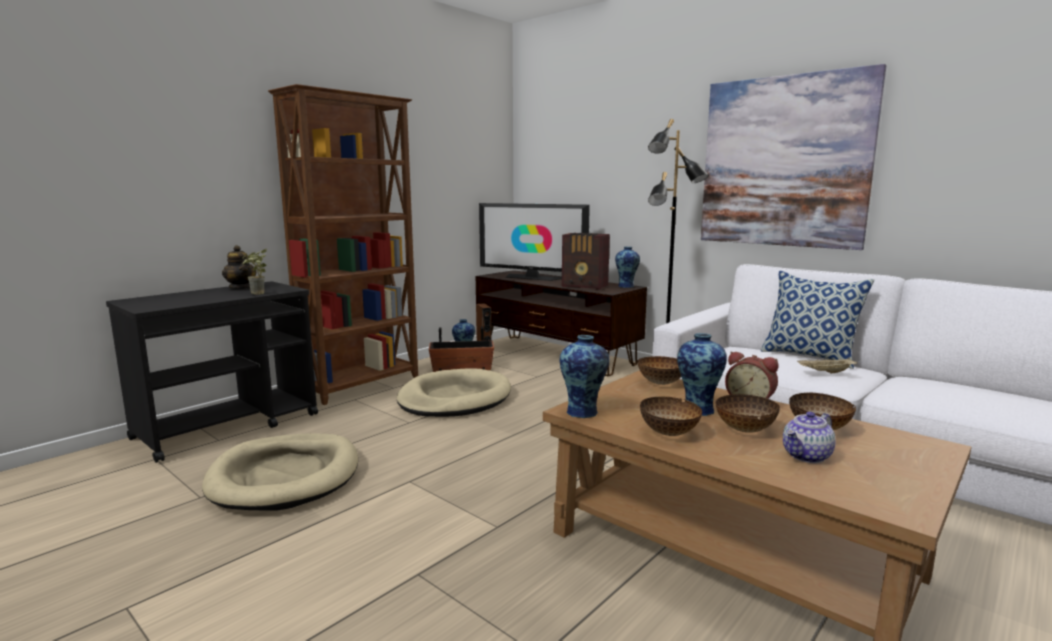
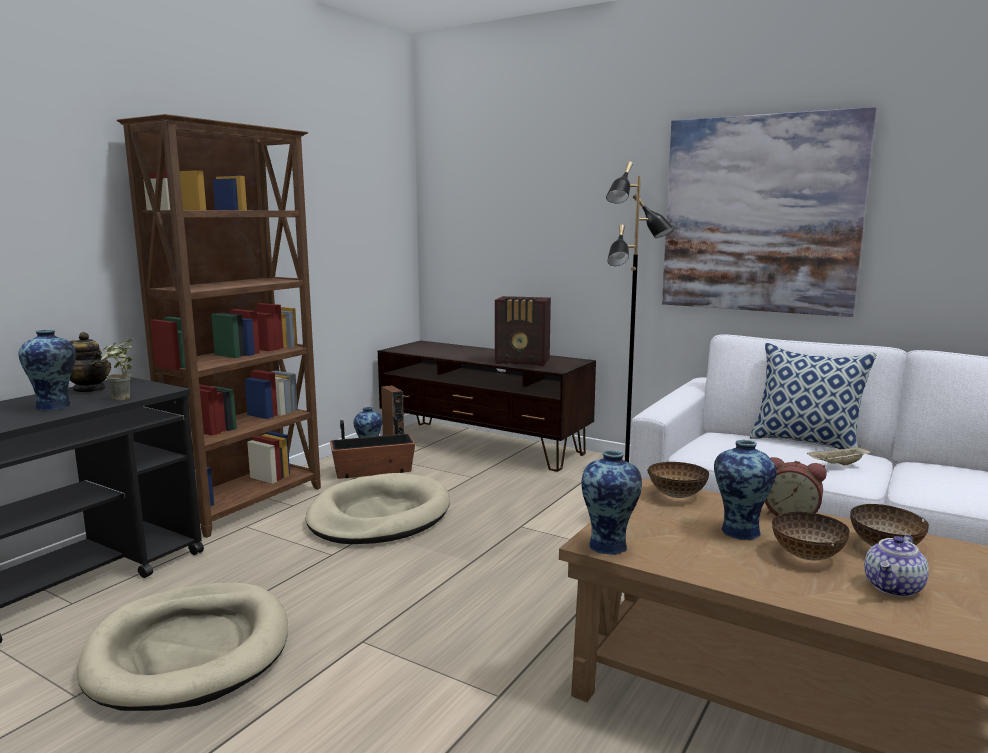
camera: 10 degrees left, 0 degrees up
television [479,203,590,281] -> none
vase [615,247,640,288] -> vase moved to [18,330,76,411]
bowl [640,397,702,436] -> none

